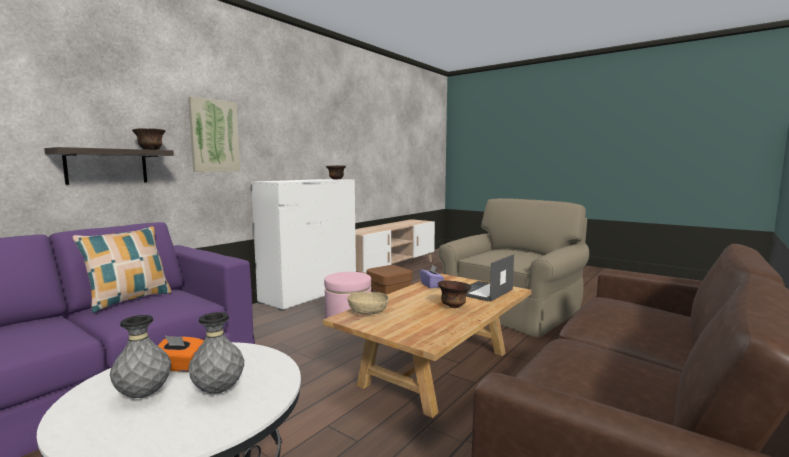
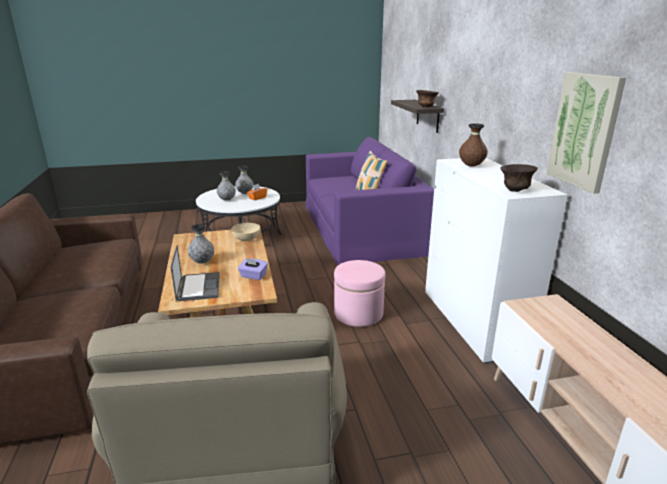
camera: 130 degrees right, 15 degrees up
picture [188,96,240,172] -> picture moved to [547,72,626,194]
brown ottoman [366,265,413,295] -> none
brown bowl [438,280,471,308] -> grey vase [188,224,214,264]
none -> brown vase [459,123,488,167]

